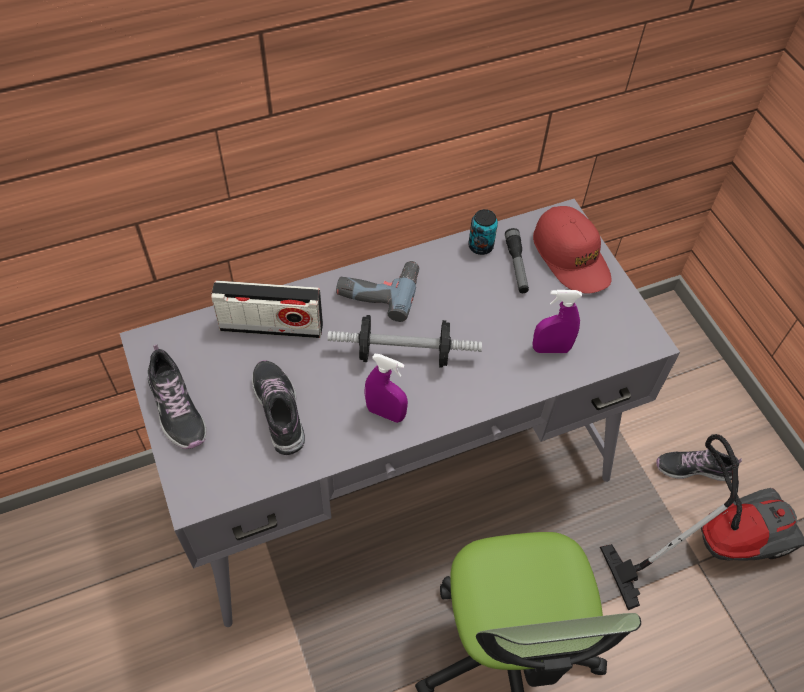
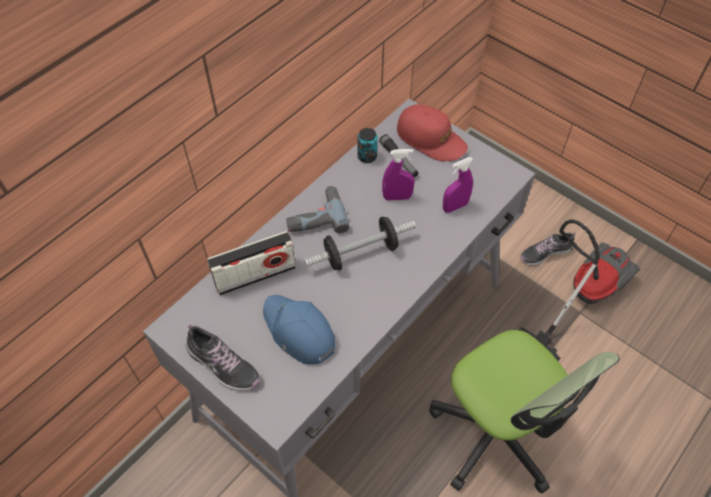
camera: 25 degrees left, 0 degrees up
shoe [252,360,305,455] -> blue cap [263,295,336,365]
purple spray bottle [365,354,408,423] -> purple spray bottle moved to [382,149,415,200]

